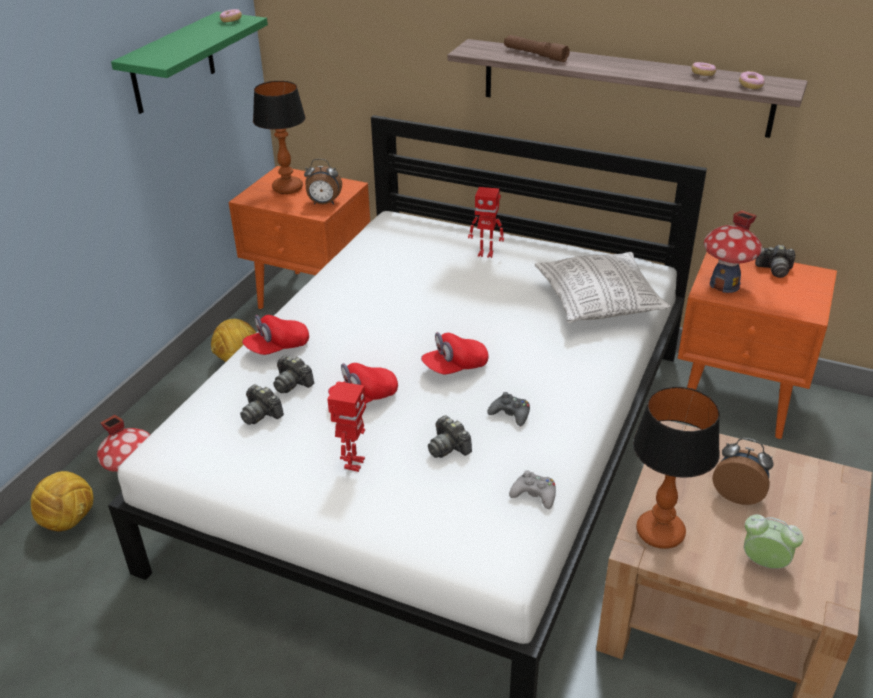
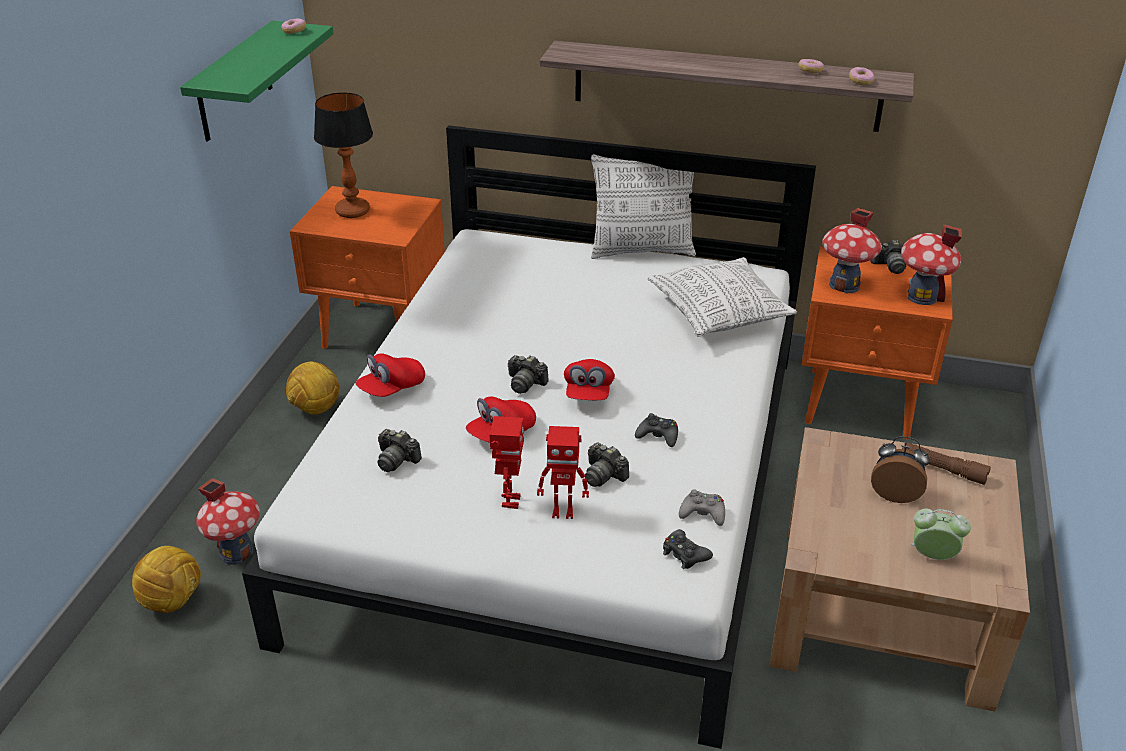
camera: 10 degrees left, 0 degrees up
camera [273,355,314,393] -> camera moved to [508,355,549,394]
alarm clock [304,159,342,205] -> none
red cap [421,332,488,374] -> red cap turned 45 degrees counterclockwise [564,359,615,400]
toy robot [468,187,504,258] -> toy robot moved to [537,426,589,519]
brown flashlight [504,35,570,62] -> brown flashlight moved to [902,442,991,485]
table lamp [633,387,720,549] -> none
none -> pillow [591,155,696,259]
none -> black game controller [663,529,713,569]
none -> toy house [901,224,962,305]

